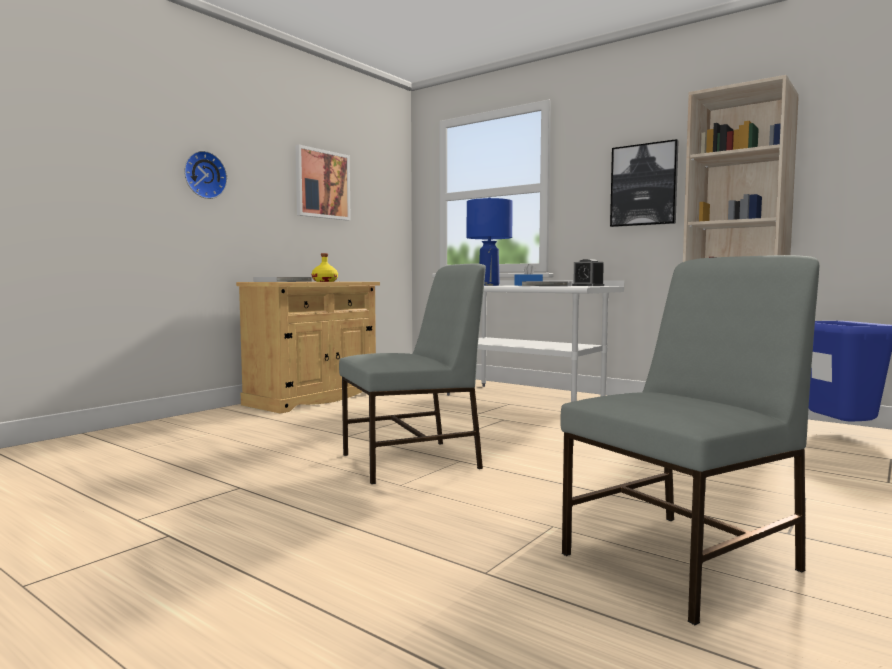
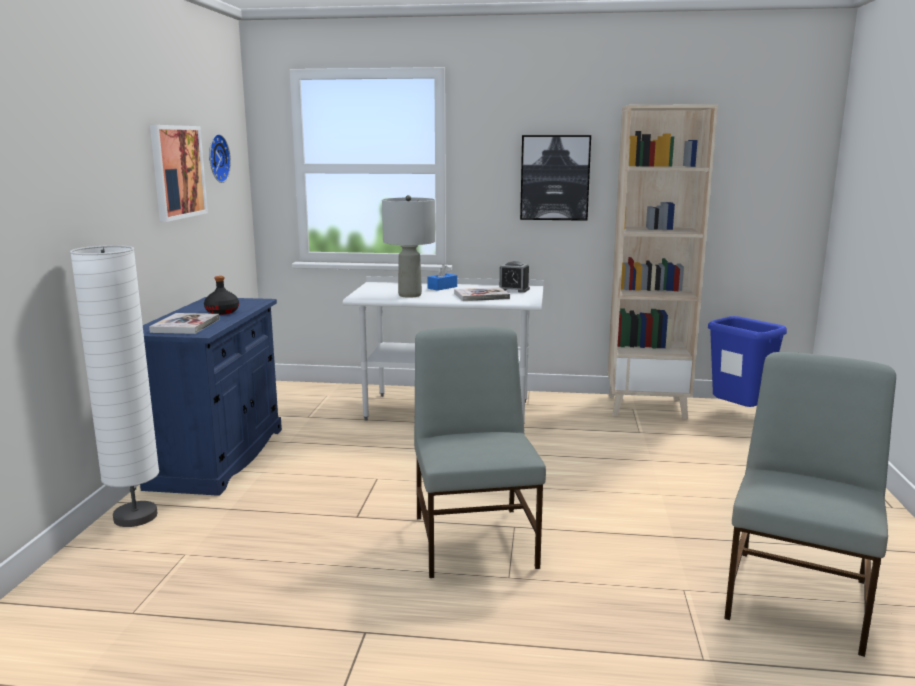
camera: 30 degrees left, 10 degrees up
wall clock [184,151,227,199] -> wall clock moved to [209,134,231,183]
beige cabinet [236,282,380,413] -> blue cabinet [140,297,282,496]
yellow bottle [312,253,338,282] -> black bottle [204,276,239,315]
grey chair [339,263,486,484] -> grey chair turned 45 degrees counterclockwise [414,326,546,578]
blue table lamp [467,197,513,286] -> grey table lamp [382,195,435,298]
none -> white floor lamp [70,245,159,527]

